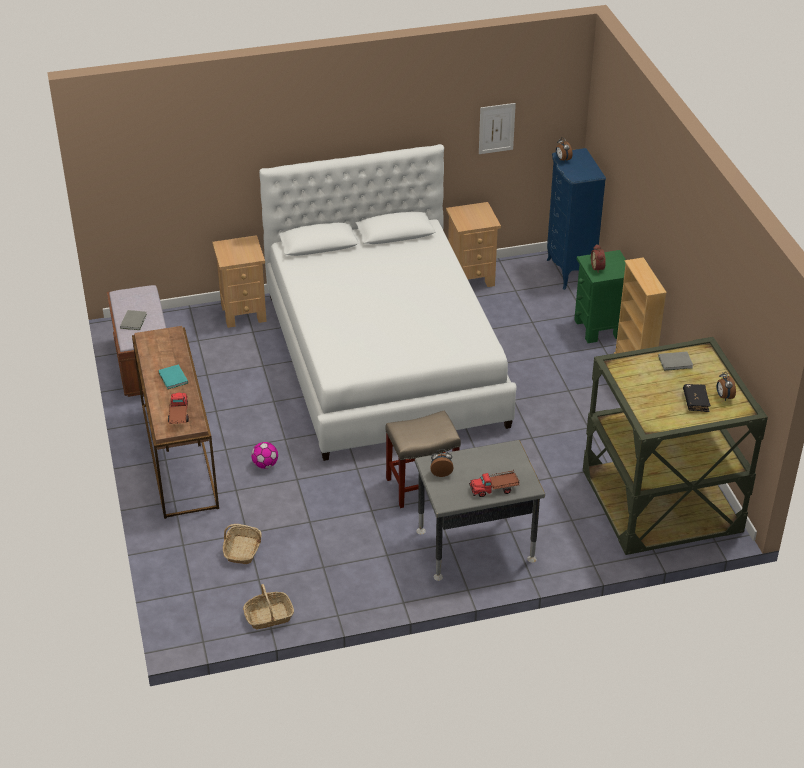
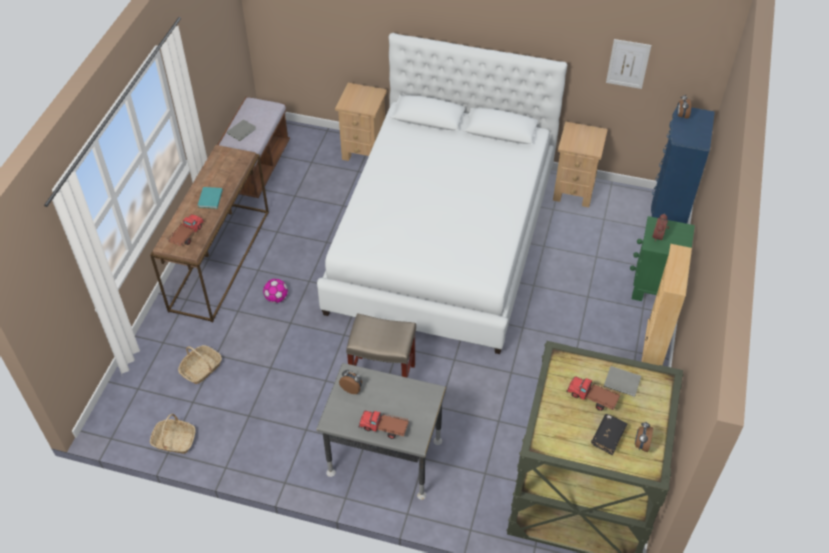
camera: 30 degrees right, 10 degrees up
none -> toy truck [566,376,620,411]

